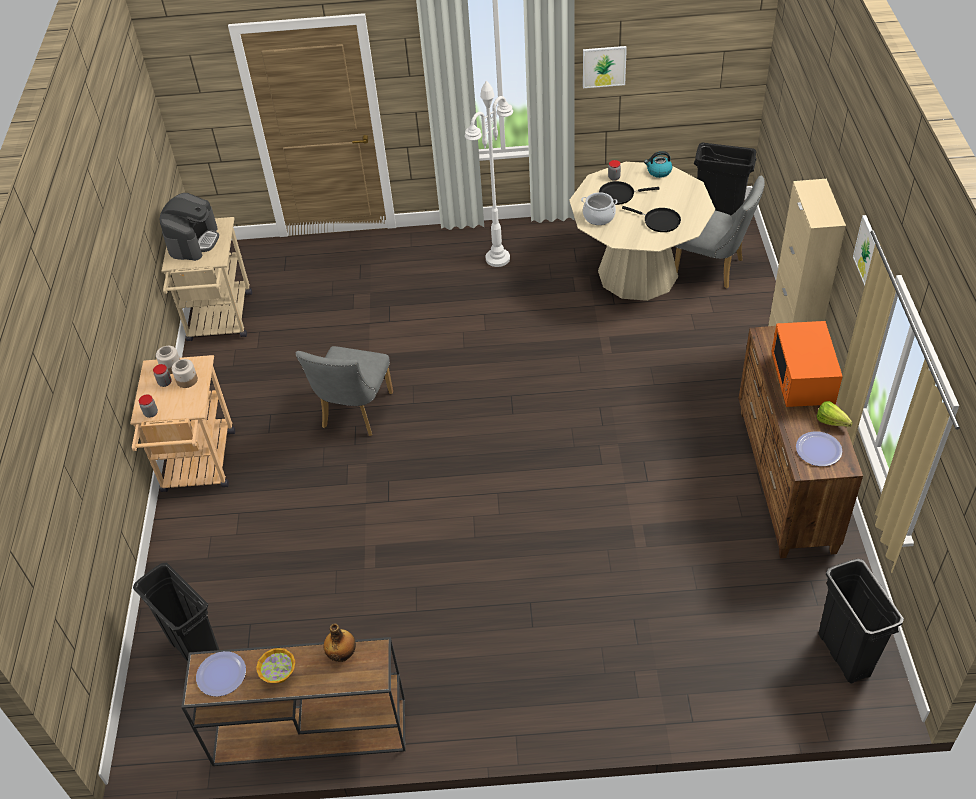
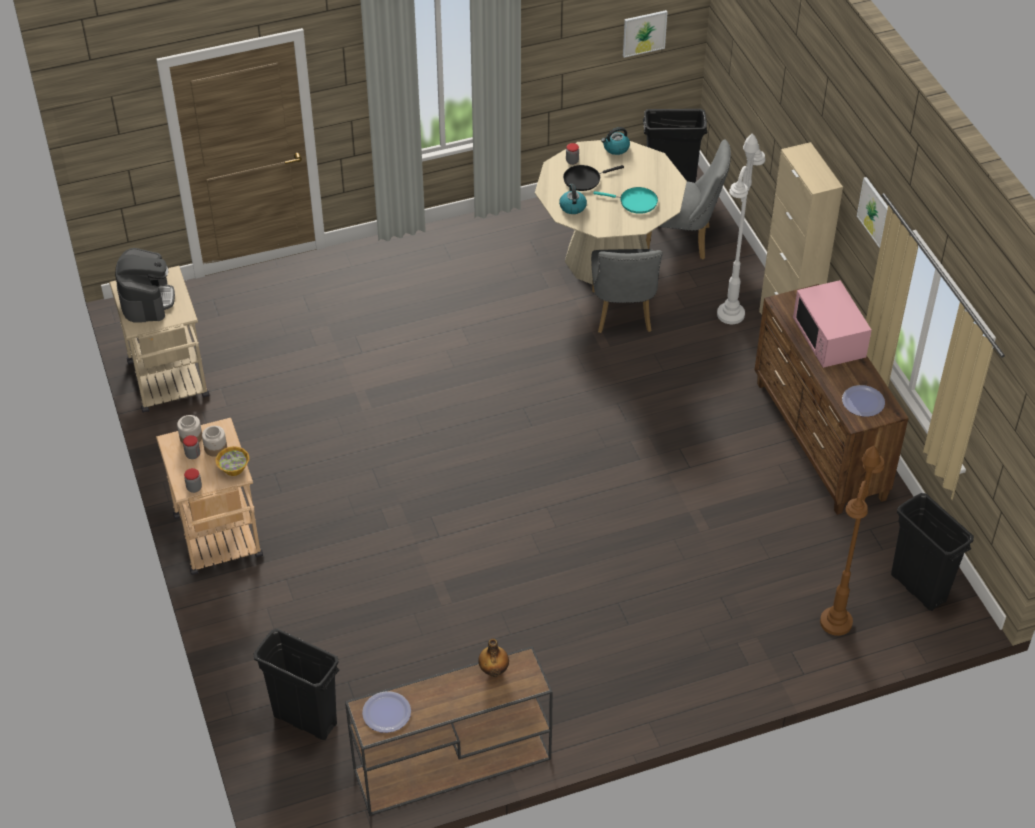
camera: 20 degrees left, 0 degrees up
bowl [256,648,295,684] -> bowl moved to [215,446,249,476]
grey chair [296,346,393,436] -> grey chair moved to [591,249,663,333]
white floor lamp [465,81,513,267] -> white floor lamp moved to [717,133,765,324]
cooking pot [581,192,618,225] -> kettle [559,184,587,214]
picture [583,46,627,88] -> picture moved to [623,10,668,58]
black frying pan [622,206,681,232] -> turquoise frying pan [593,187,658,214]
orange microwave [771,321,843,407] -> pink microwave [793,280,872,368]
lettuce [817,401,853,427] -> none
none -> brown floor lamp [820,446,884,636]

